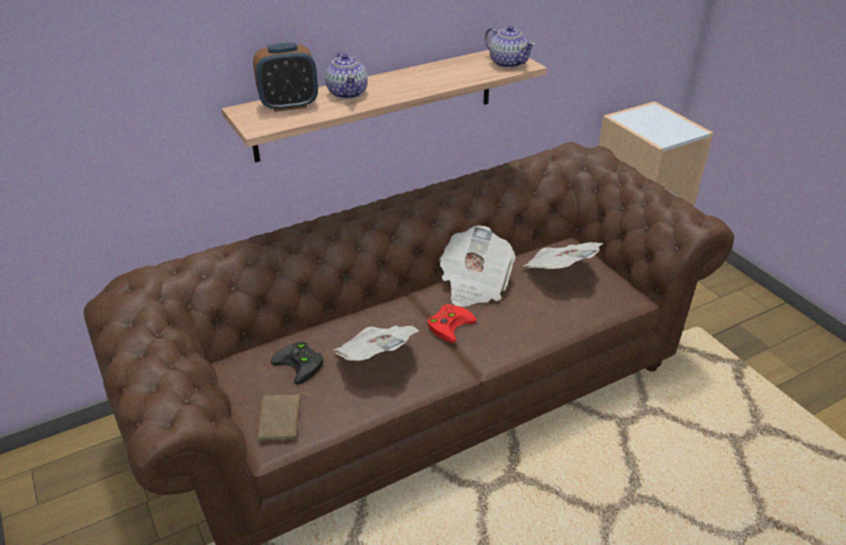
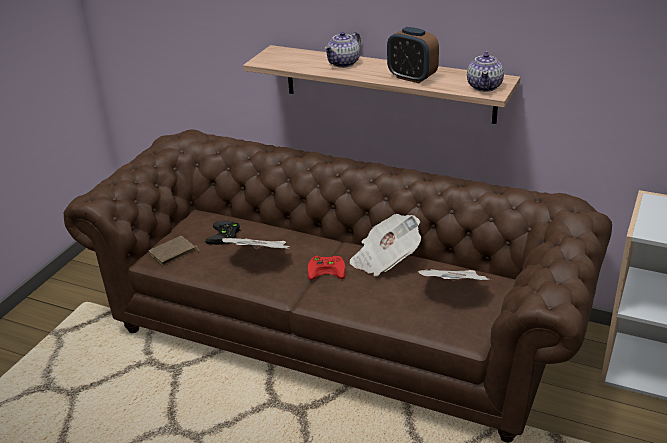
camera: 55 degrees right, 5 degrees down
alarm clock [253,43,318,112] -> alarm clock moved to [387,27,439,83]

